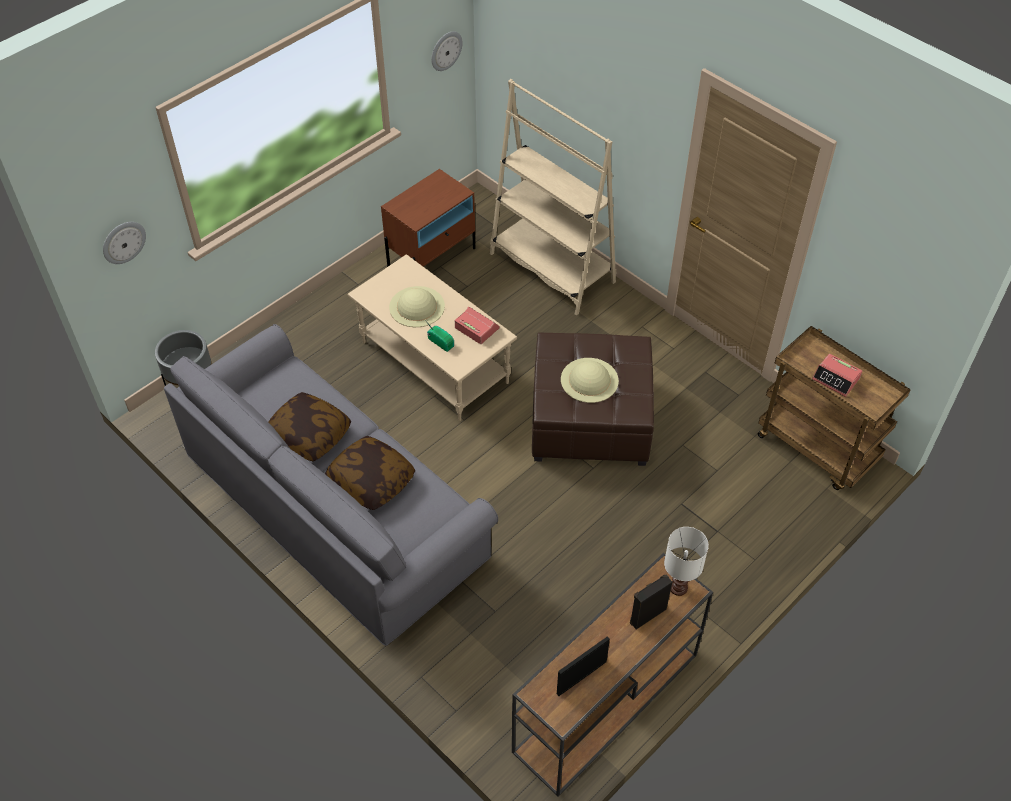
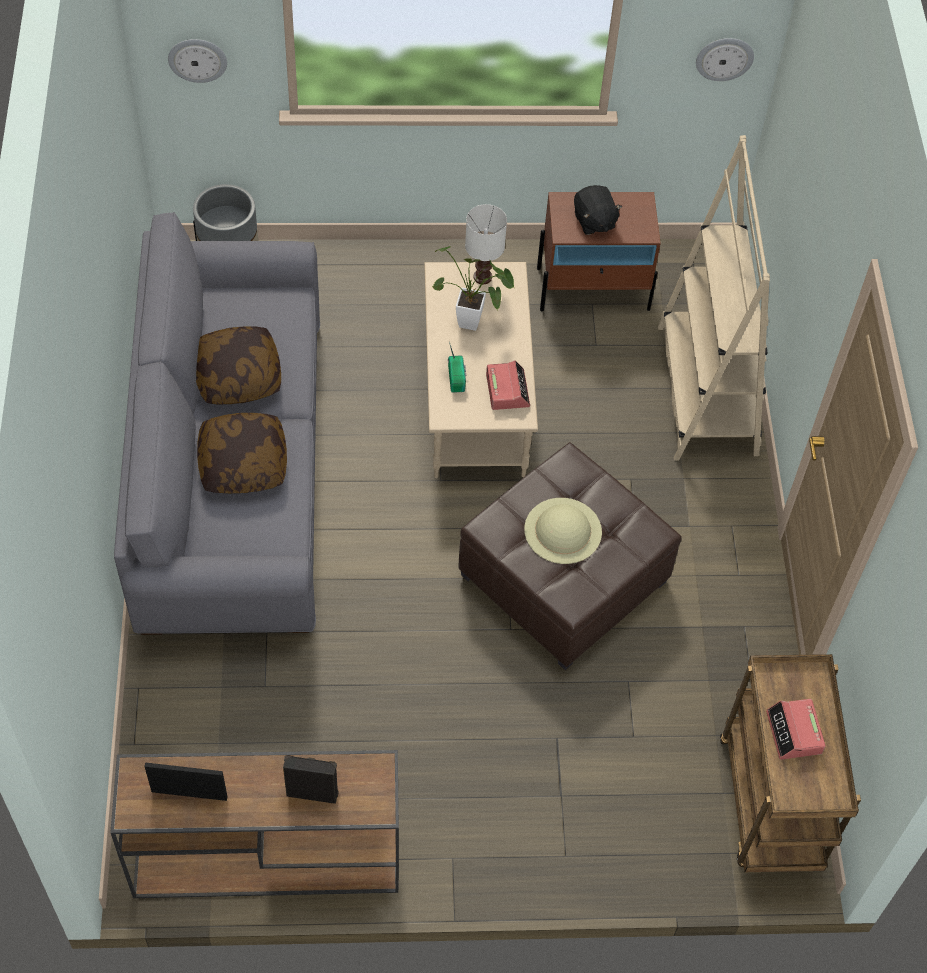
camera: 40 degrees right, 5 degrees up
beige hat [389,286,445,327] -> potted plant [432,246,514,331]
white table lamp [664,527,709,596] -> white table lamp moved to [465,204,507,284]
none -> black plush toy [574,185,622,235]

